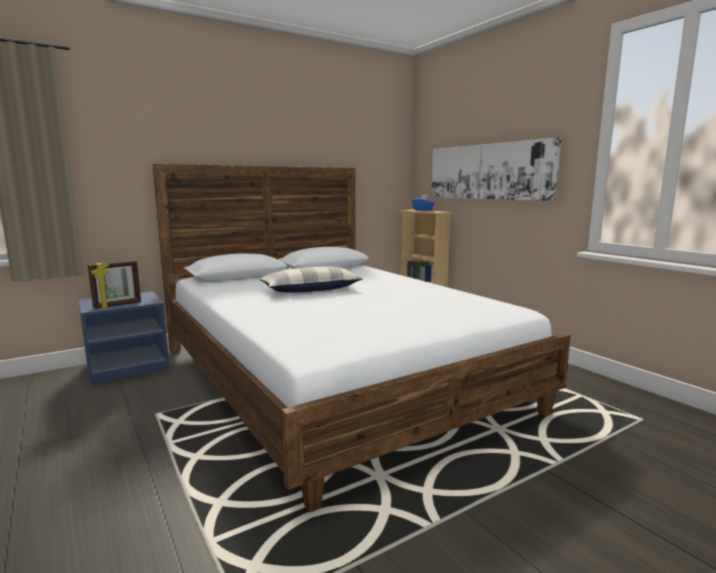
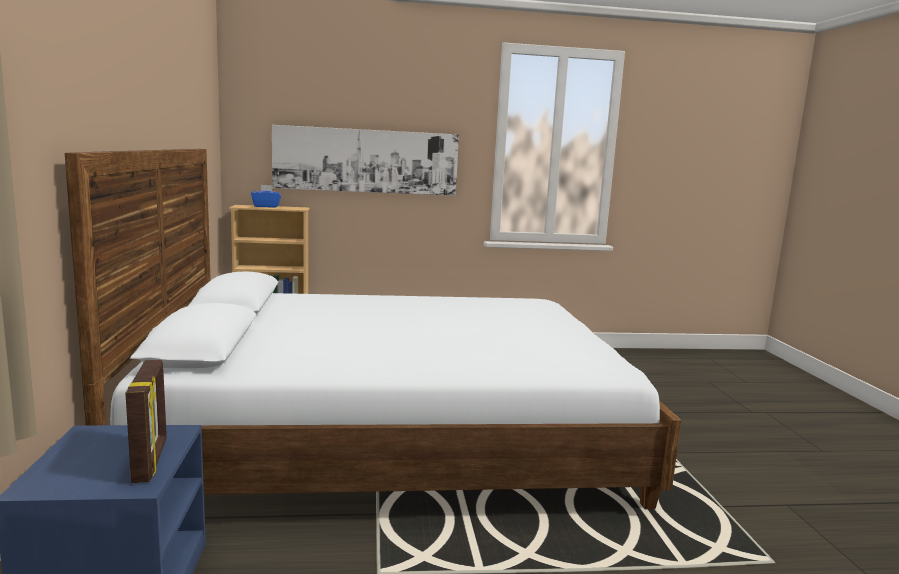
camera: 65 degrees left, 0 degrees up
pillow [260,267,362,293] -> none

